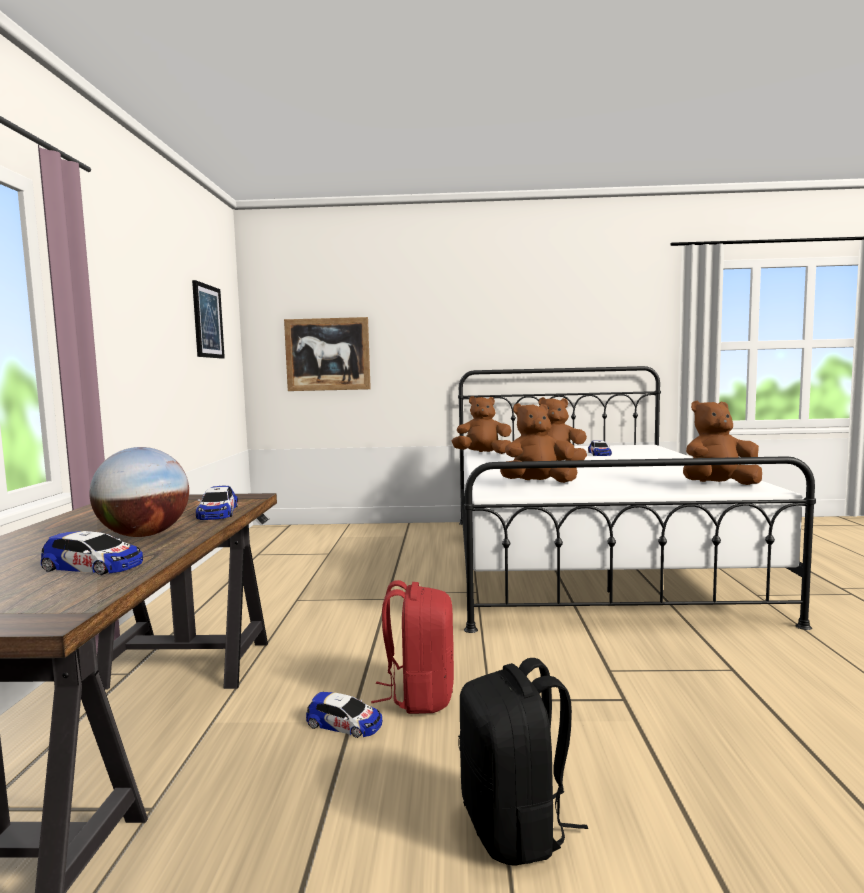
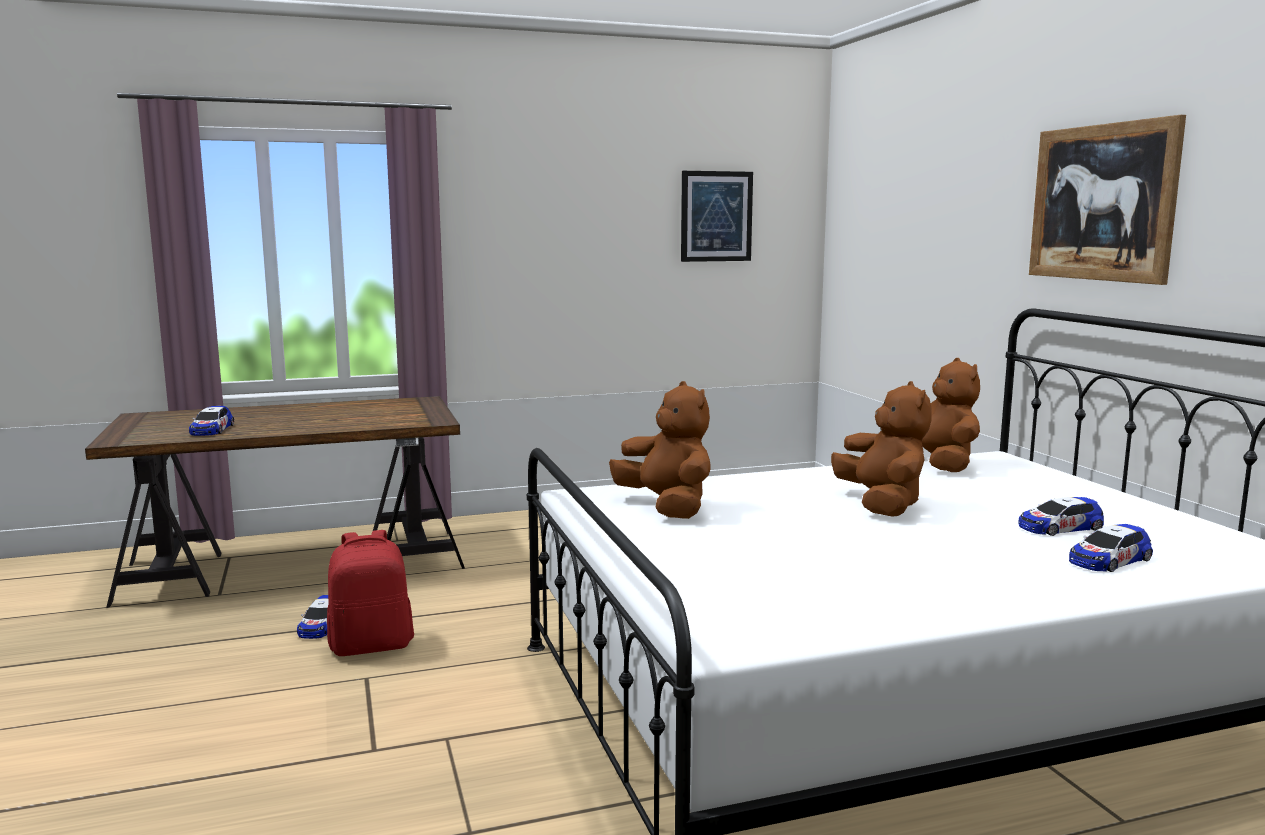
camera: 70 degrees right, 5 degrees up
globe [89,447,189,537] -> none
toy car [196,486,238,520] -> toy car moved to [1069,524,1153,572]
picture [284,317,371,391] -> picture moved to [1029,115,1186,285]
black backpack [458,658,588,866] -> none
brown plush toy [683,401,762,485] -> none

